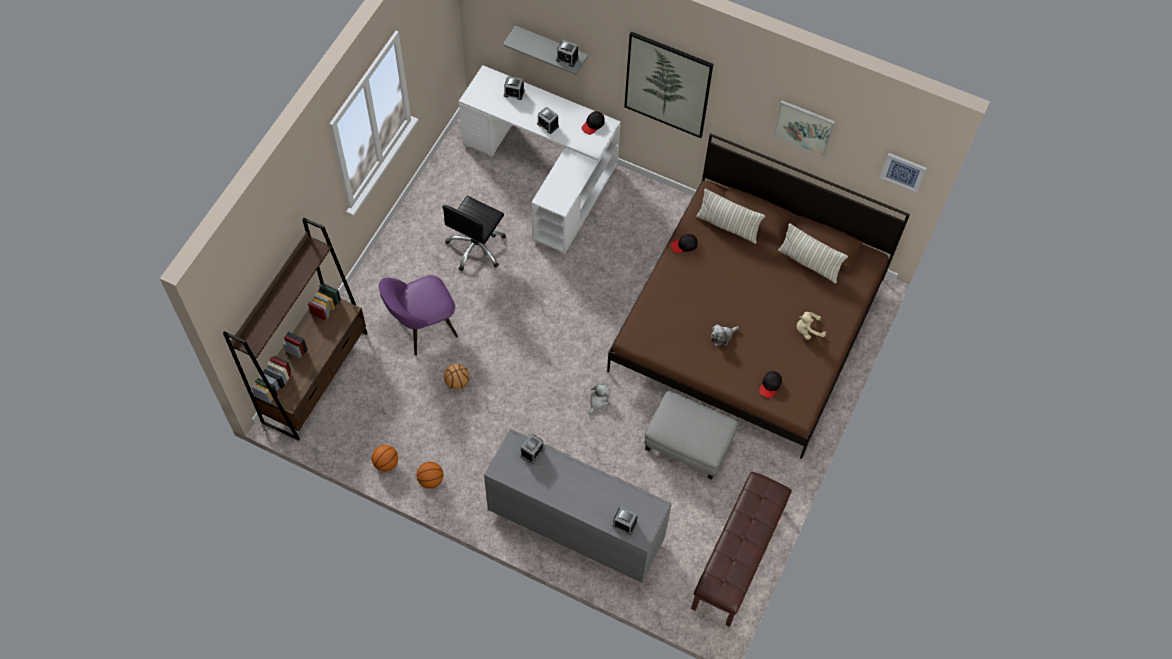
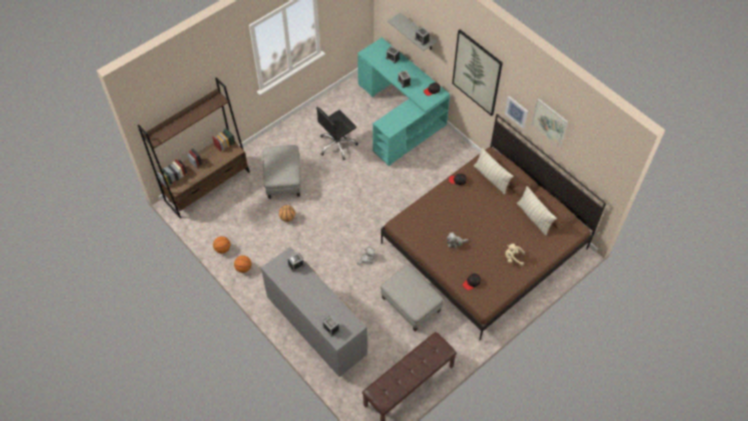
camera: 25 degrees right, 5 degrees down
purple chair [378,275,458,356] -> grey ottoman [263,145,301,199]
white desk [459,65,621,254] -> turquoise desk [357,38,450,166]
picture [880,153,927,193] -> picture moved to [504,96,528,129]

